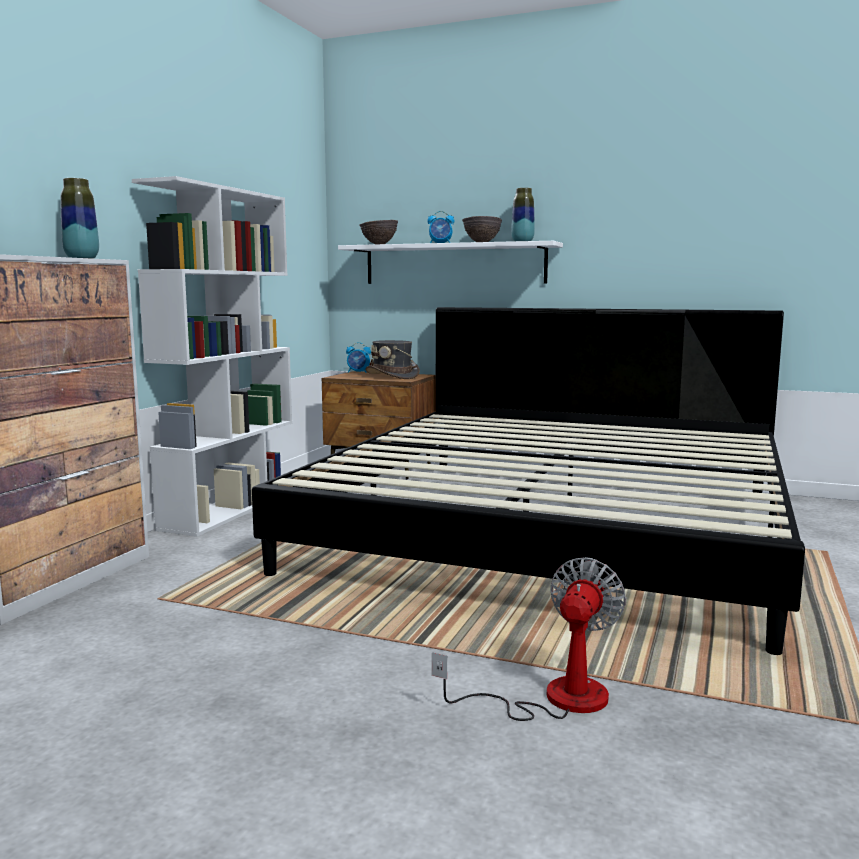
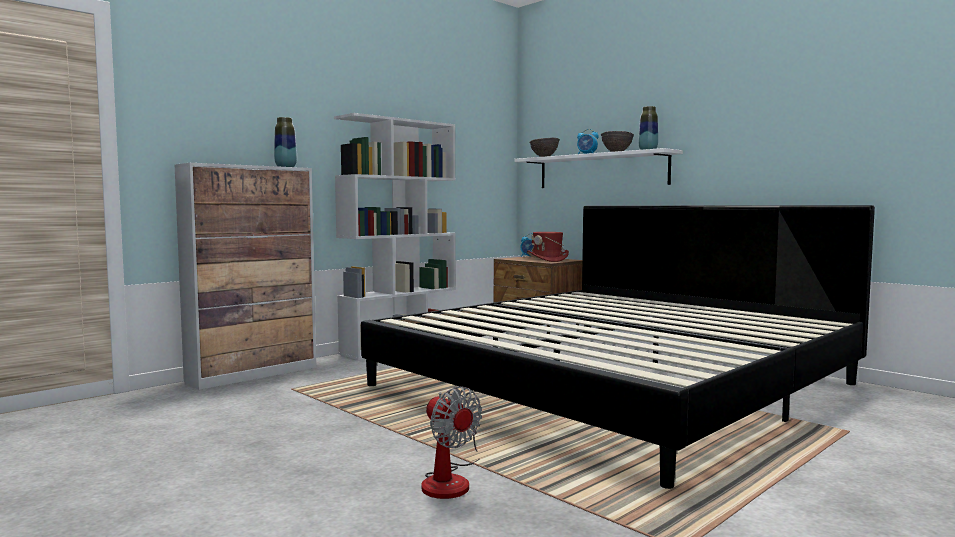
camera: 25 degrees right, 5 degrees down
grey hat [365,340,420,379] -> red hat [527,232,569,262]
fan [432,557,626,721] -> fan turned 90 degrees clockwise [422,386,482,499]

